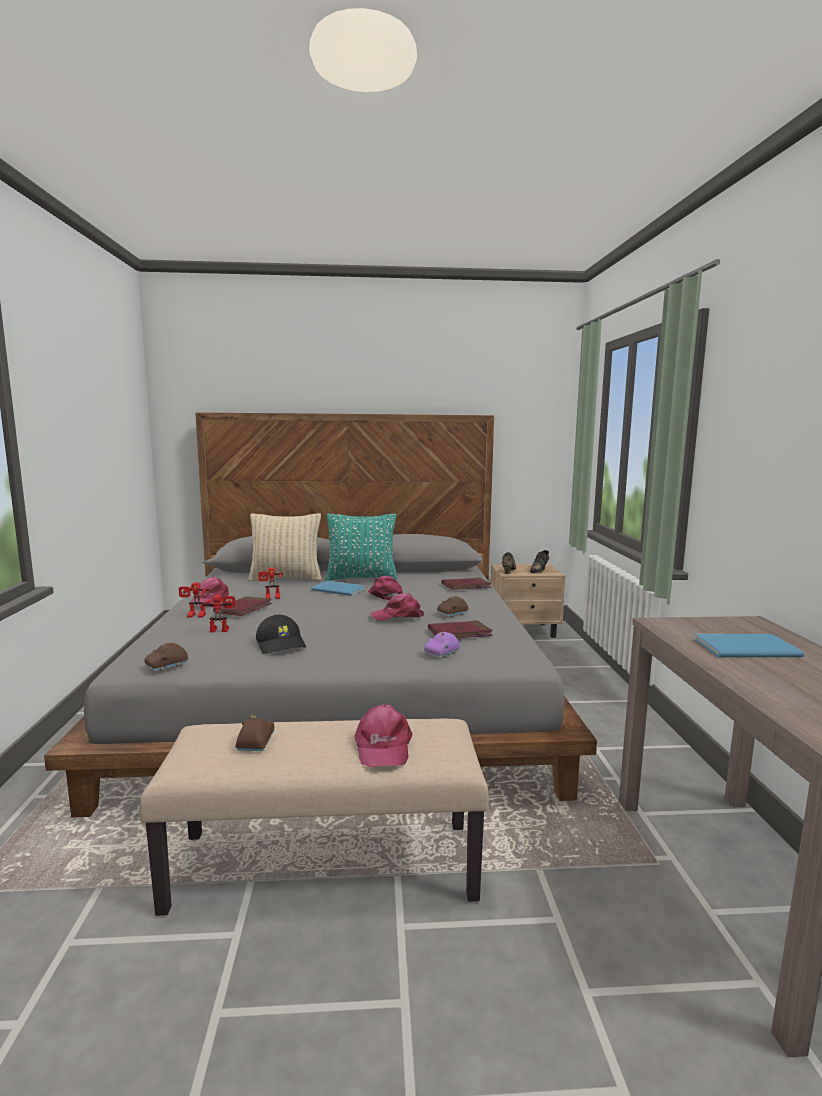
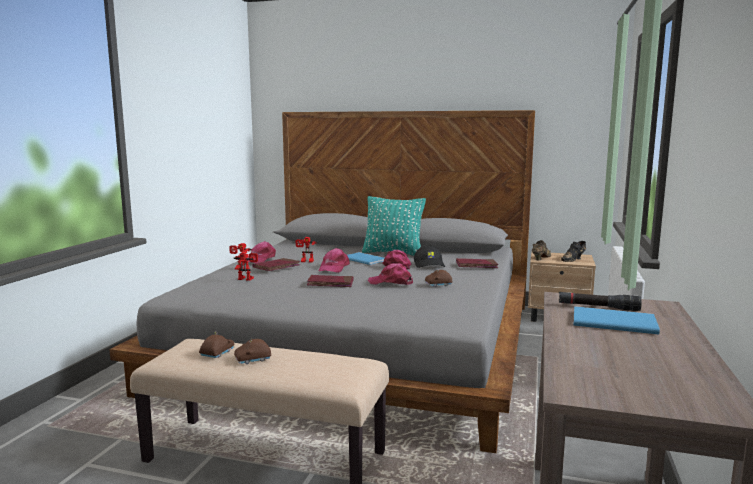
camera: 20 degrees right, 0 degrees up
brown toy car [144,643,188,671] -> brown toy car moved to [234,338,271,364]
beige pillow [248,513,321,581] -> none
black cap [256,615,306,654] -> black cap moved to [414,245,445,268]
pink cap [355,704,412,767] -> pink cap moved to [319,248,350,273]
purple toy car [424,631,460,658] -> none
red book [428,620,493,638] -> red book moved to [307,275,354,287]
none -> black flashlight [559,292,642,311]

